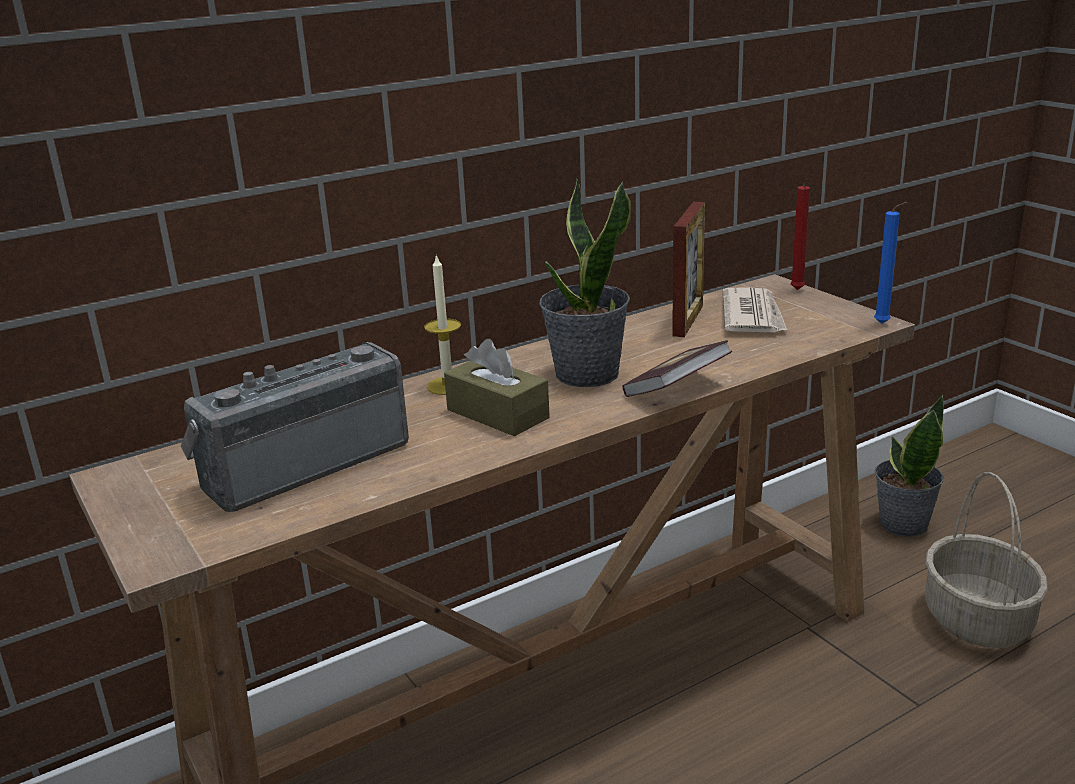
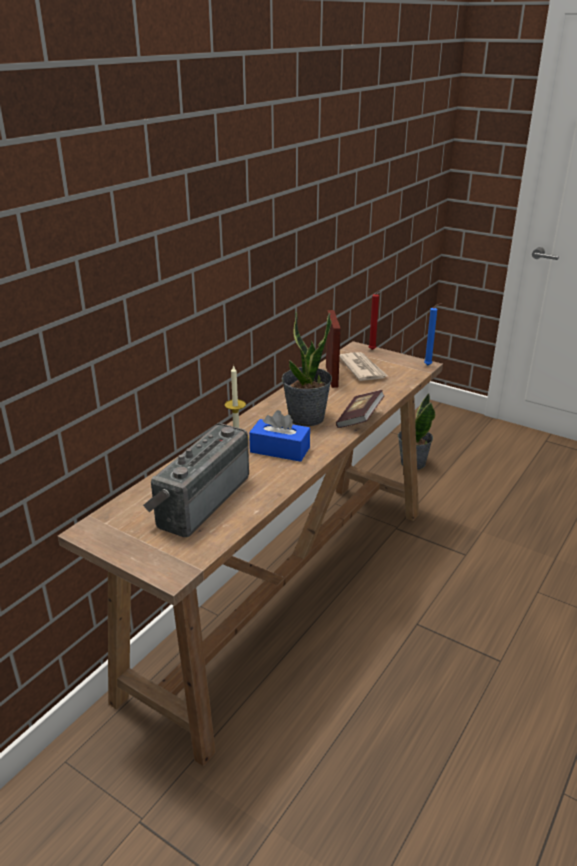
camera: 25 degrees left, 5 degrees up
brown tissue box [444,339,550,436] -> blue tissue box [249,410,310,462]
basket [925,472,1048,648] -> none

